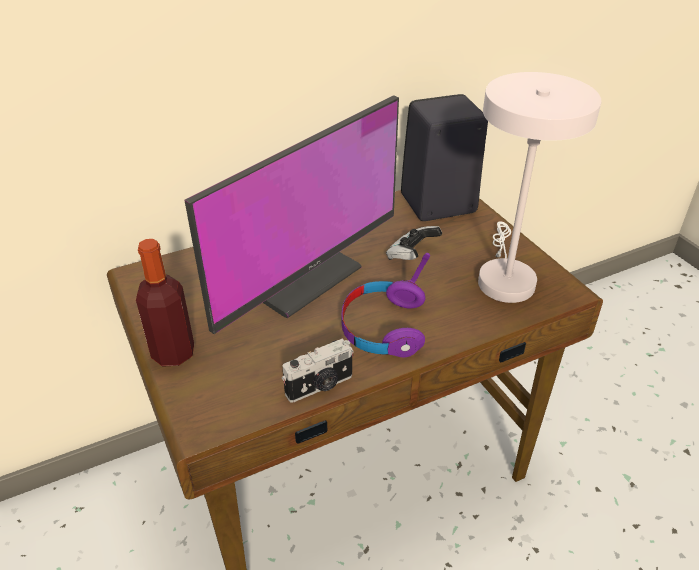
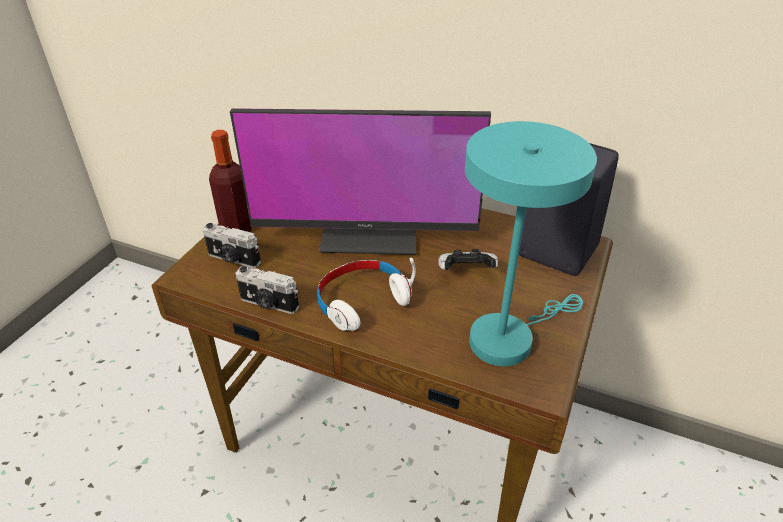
camera: 50 degrees right, 0 degrees up
purple headphones [341,253,430,358] -> white headphones [317,258,416,331]
white table lamp [478,72,601,303] -> turquoise table lamp [465,121,597,366]
none -> camera [203,223,261,268]

